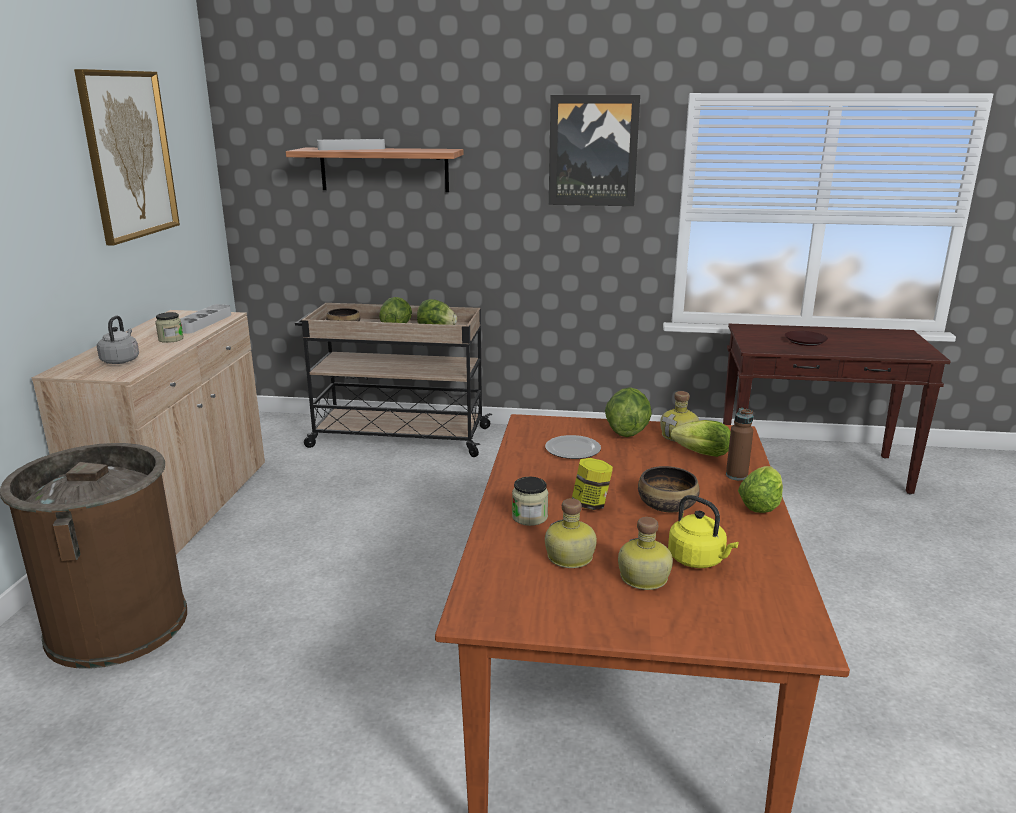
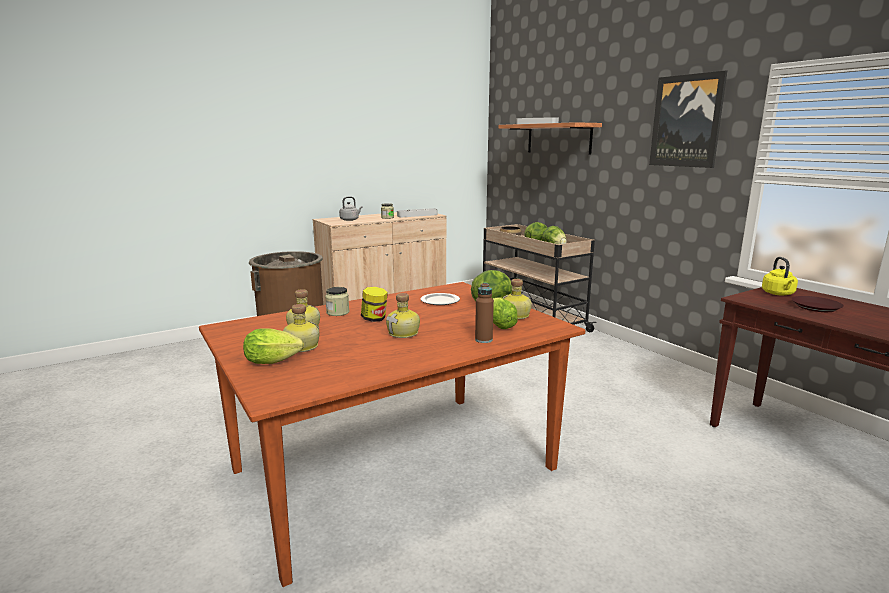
camera: 50 degrees right, 5 degrees down
picture [74,69,180,246] -> none
bowl [638,466,700,512] -> bottle [386,293,420,338]
yellow kettle [668,495,739,568] -> yellow kettle moved to [762,257,798,296]
lettuce [738,466,783,513] -> lettuce moved to [243,328,304,364]

